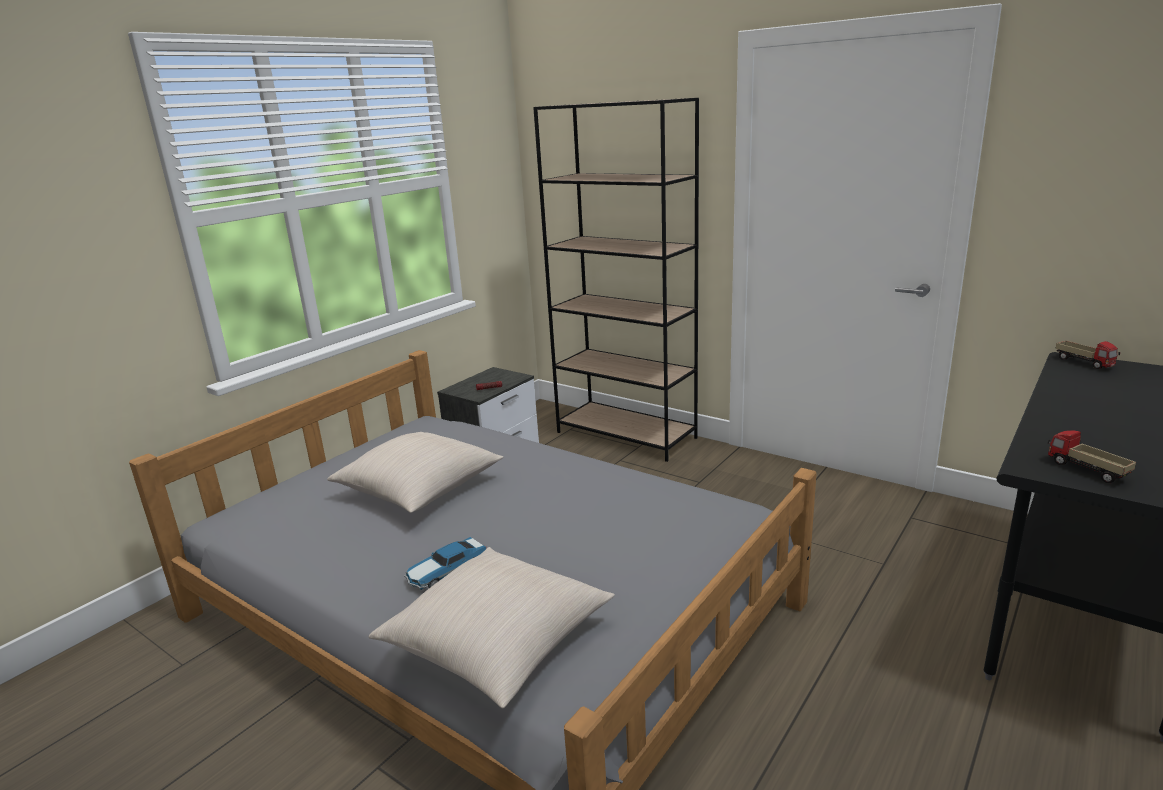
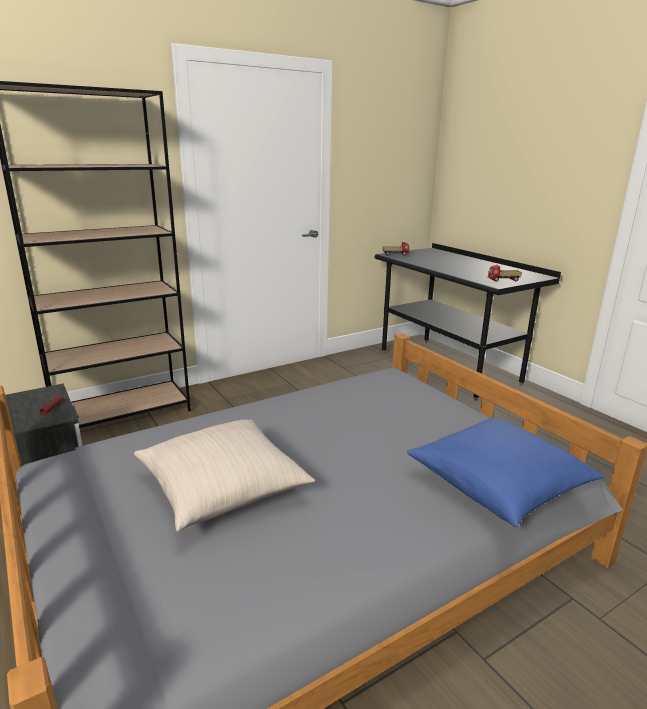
camera: 70 degrees left, 0 degrees up
beige pillow [369,547,615,708] -> blue pillow [407,418,604,527]
toy car [404,537,487,590] -> none

